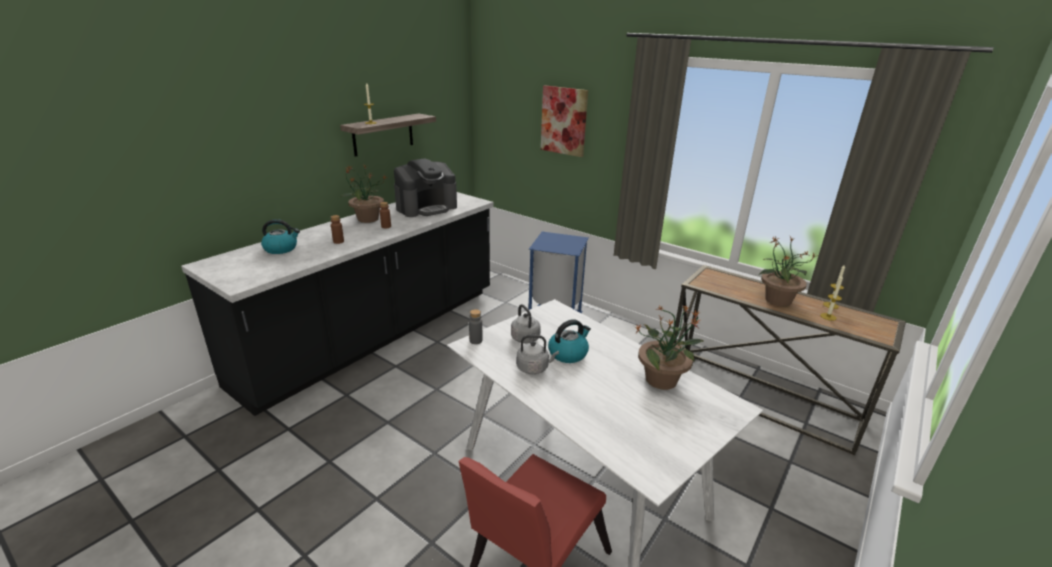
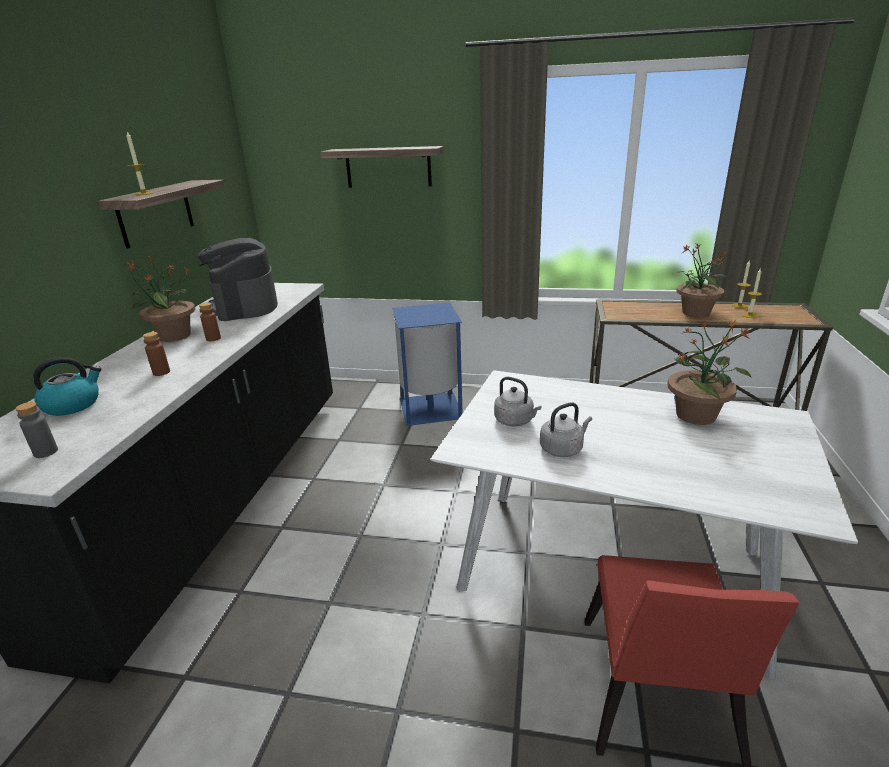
camera: 25 degrees left, 0 degrees up
coffee machine [394,158,457,217] -> coffee machine turned 135 degrees clockwise [198,238,278,321]
grey bottle [469,309,482,344] -> grey bottle moved to [15,402,58,458]
picture [541,85,588,157] -> shelf [320,146,444,188]
kettle [548,319,591,363] -> none

